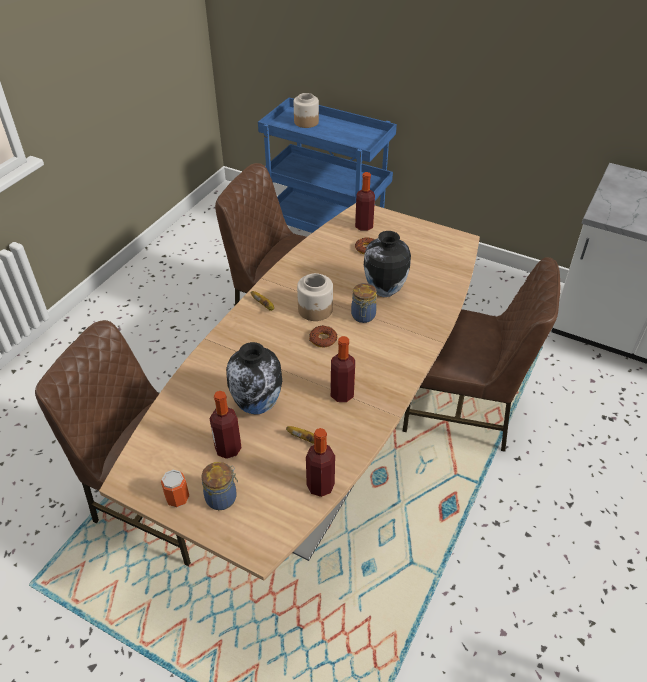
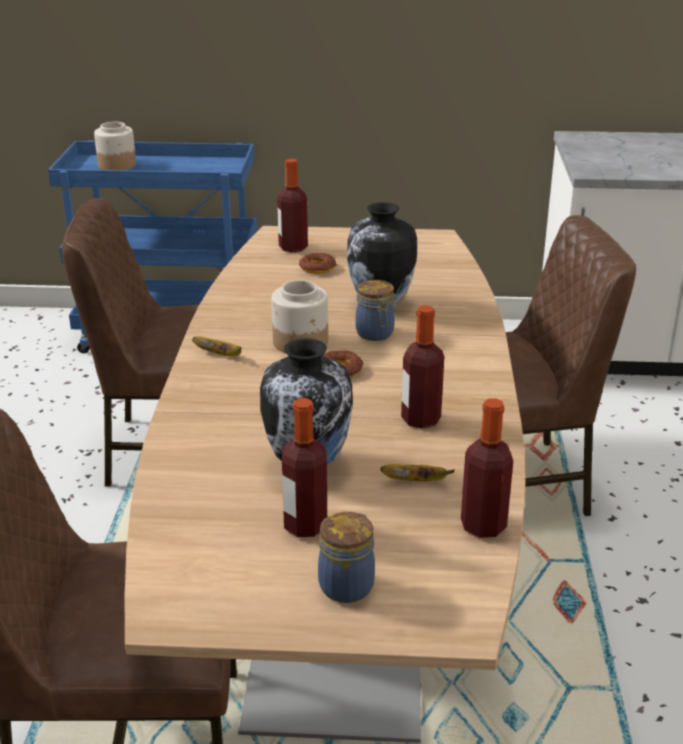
camera: 25 degrees left, 15 degrees down
can [161,470,189,507] -> none

